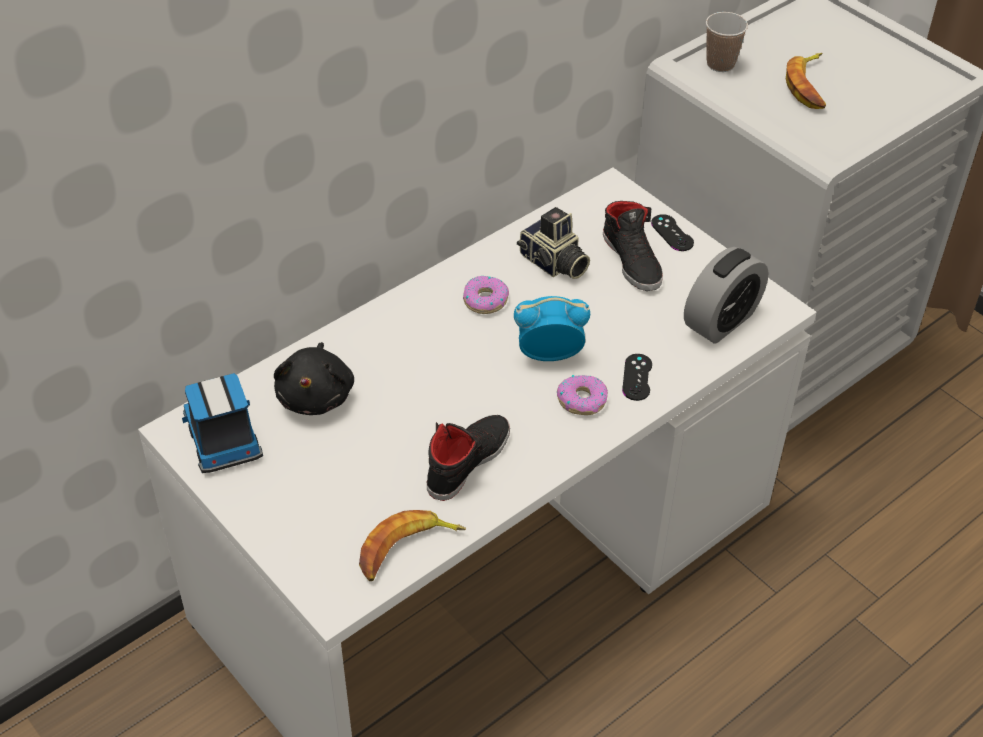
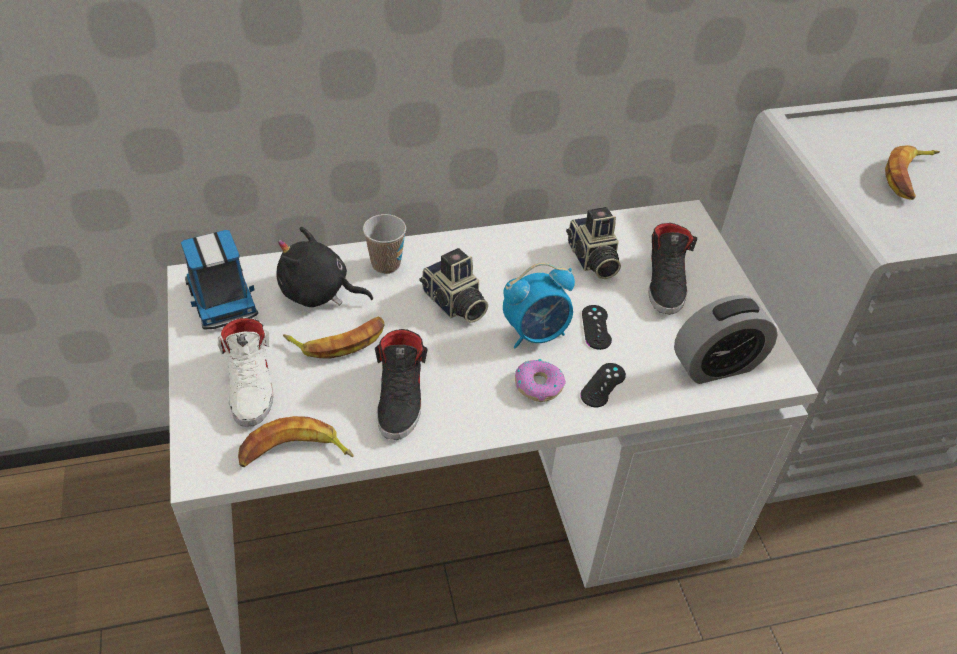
camera: 25 degrees right, 0 degrees up
toy truck [182,373,263,473] -> toy truck turned 150 degrees clockwise [181,230,258,330]
black plush toy [274,342,354,415] -> black plush toy turned 75 degrees clockwise [277,227,373,307]
black shoe [427,415,510,501] -> black shoe turned 120 degrees clockwise [375,329,427,440]
donut [463,276,509,314] -> none
alarm clock [514,296,590,361] -> alarm clock turned 135 degrees clockwise [503,263,575,349]
black game controller [651,214,694,251] -> black game controller moved to [582,305,612,350]
cup [706,12,748,72] -> cup moved to [363,214,406,274]
none -> white shoe [216,317,273,426]
none -> banana [283,317,384,358]
none -> camera [419,248,488,323]

